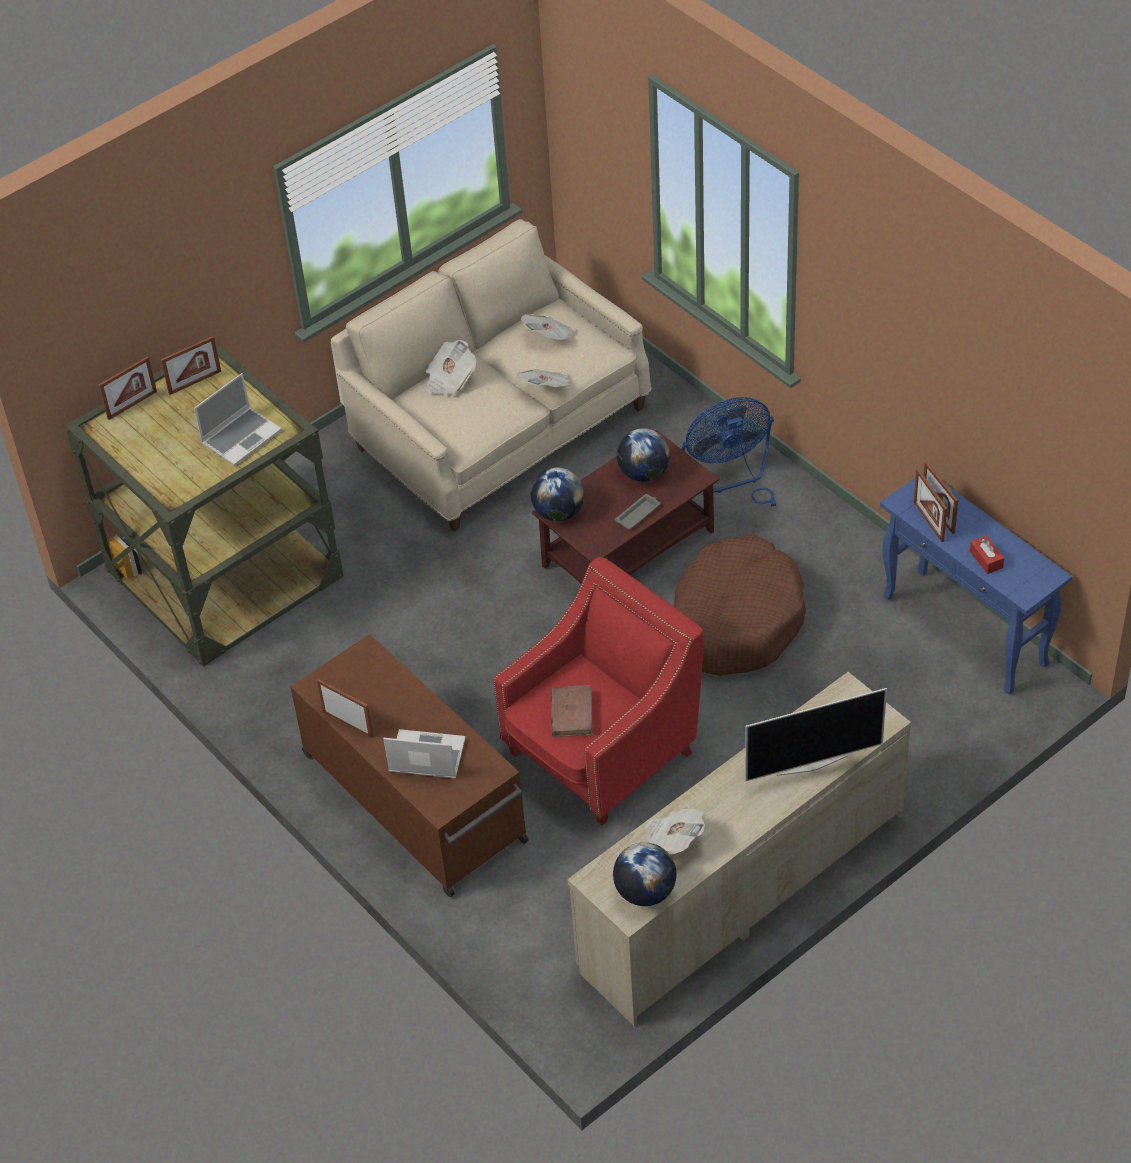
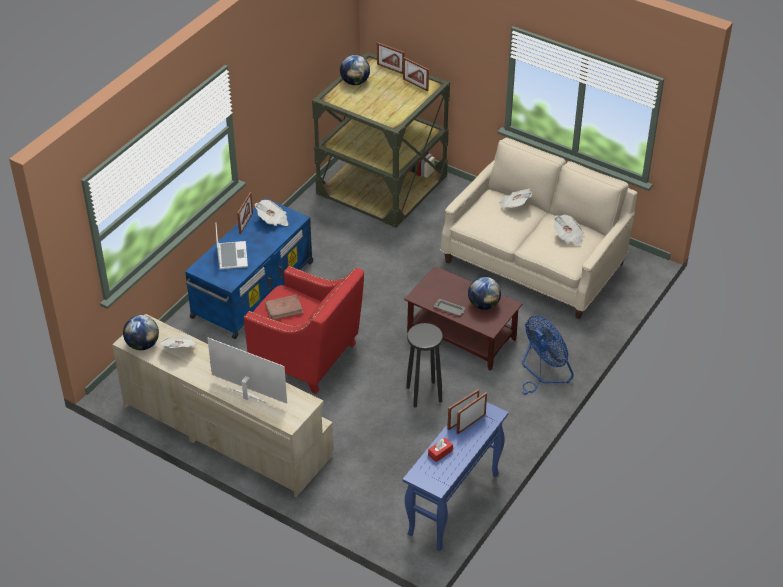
camera: 70 degrees right, 5 degrees down
laptop [194,373,282,466] -> none
brown cabinet [290,634,528,897] -> blue cabinet [185,198,313,339]
newspaper [517,369,570,387] -> newspaper moved to [255,200,288,226]
globe [531,467,584,521] -> globe moved to [340,55,370,85]
brown dog bed [674,534,806,676] -> black stool [406,323,443,408]
television [745,688,887,781] -> television turned 150 degrees clockwise [207,338,287,403]

